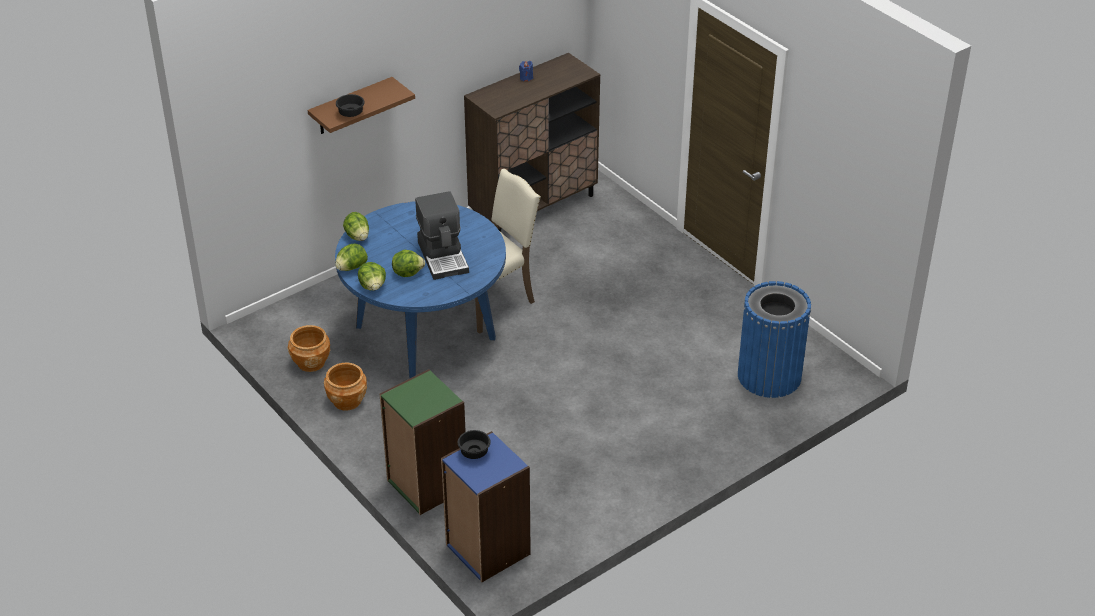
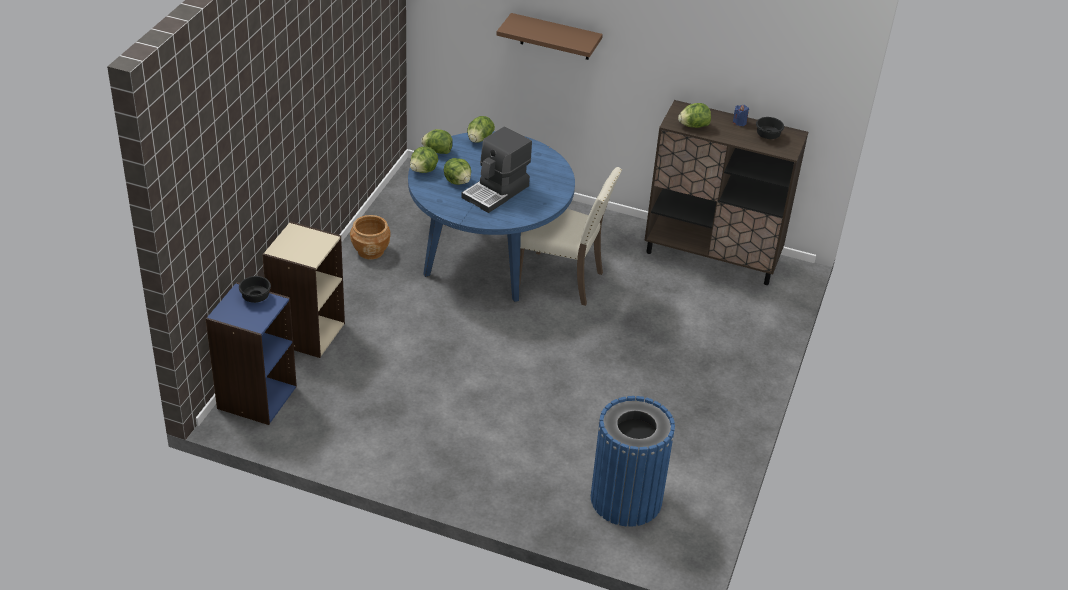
camera: 55 degrees right, 0 degrees up
brown planter [288,325,331,372] -> none
black bowl [336,94,365,117] -> black bowl moved to [756,117,784,139]
green bookcase [380,369,466,515] -> beige bookcase [262,221,345,358]
none -> lettuce [678,103,711,128]

